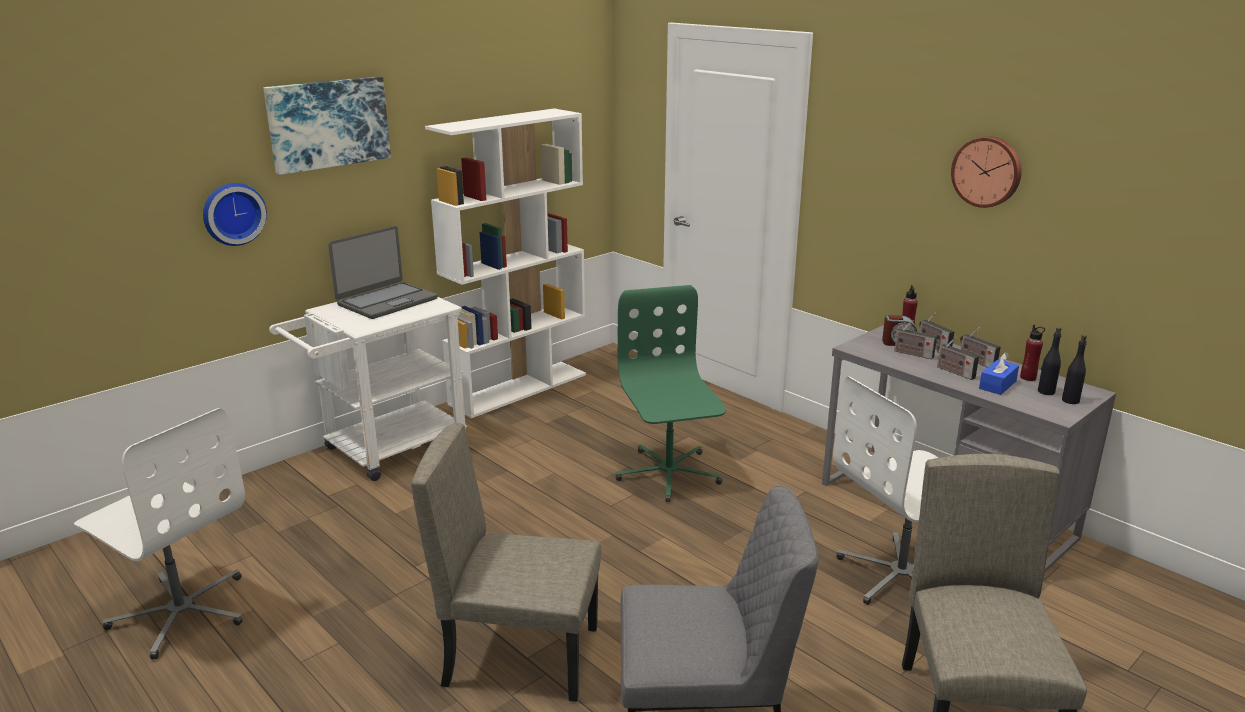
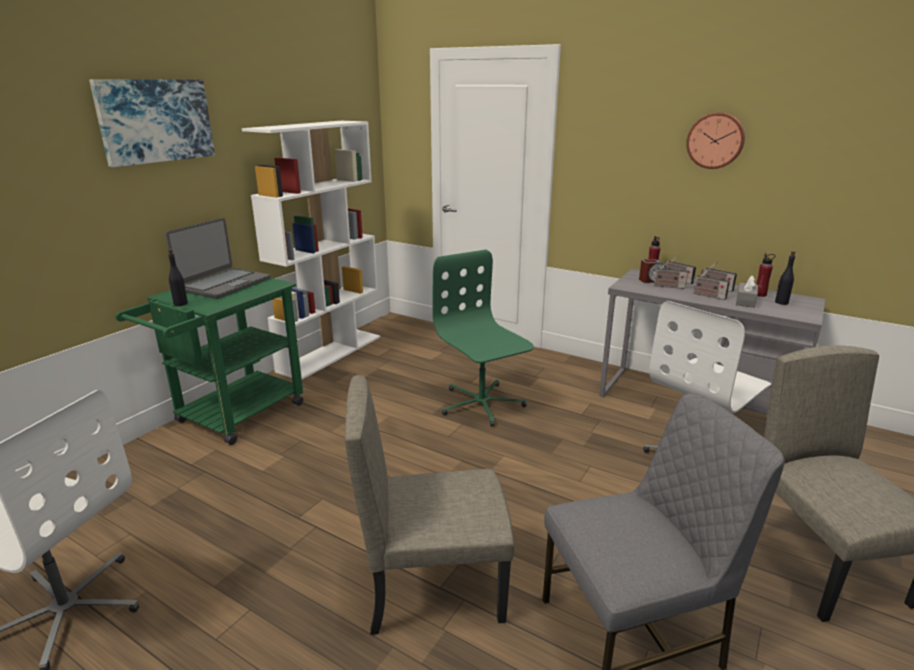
camera: 15 degrees left, 0 degrees up
wall clock [203,183,267,246] -> none
white cart [269,297,467,481] -> green cart [115,278,304,445]
blue tissue box [979,353,1019,395] -> grey tissue box [736,275,758,308]
black bottle [1062,335,1087,404] -> black bottle moved to [168,249,188,306]

